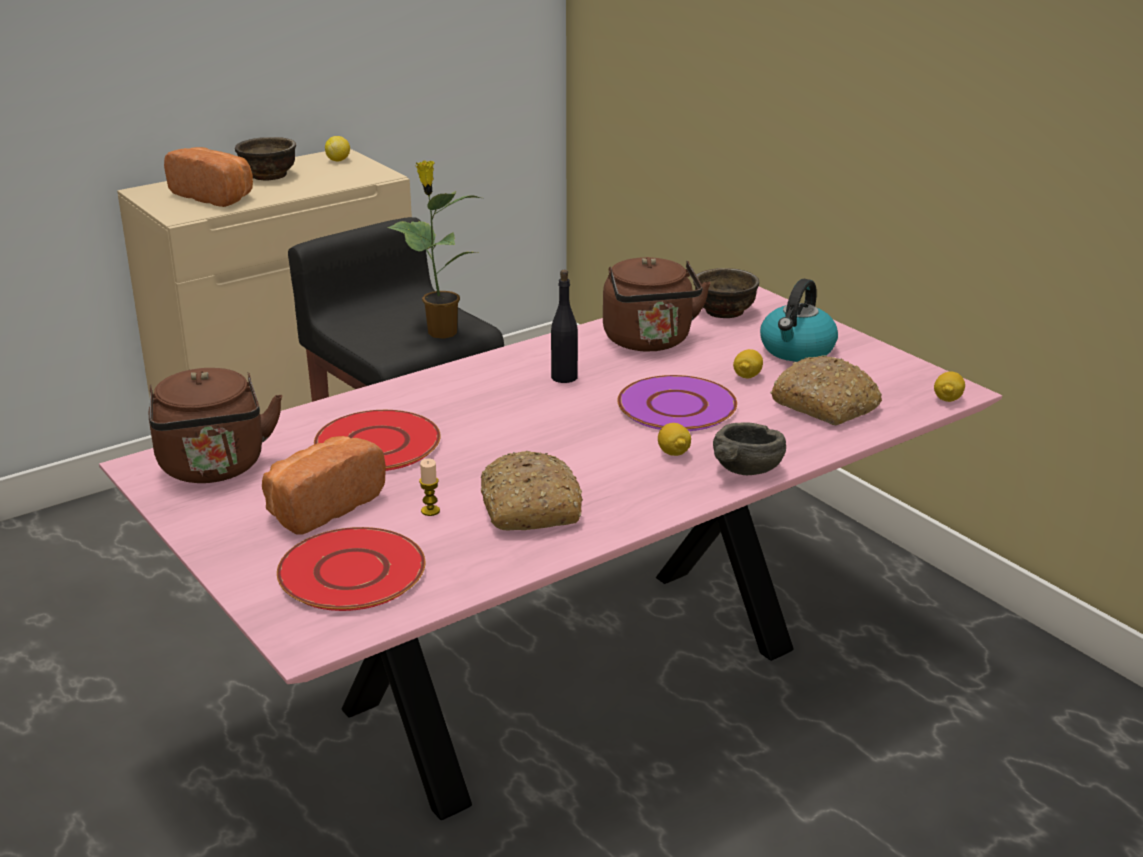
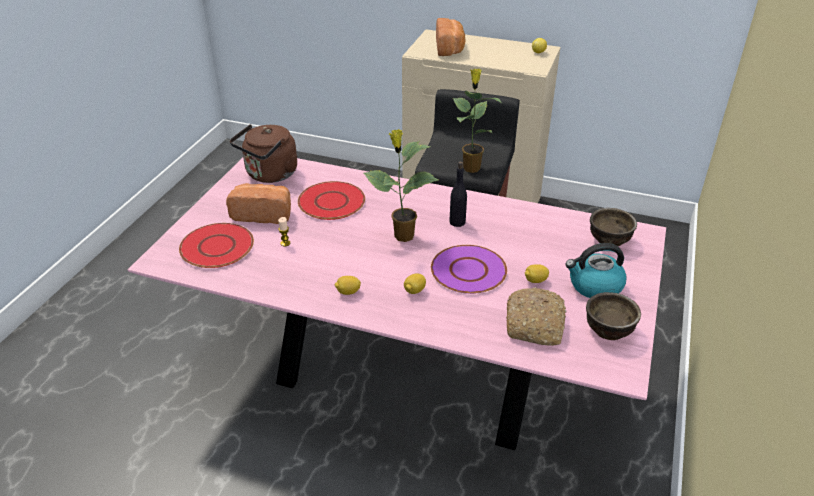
camera: 55 degrees right, 10 degrees up
brown bowl [235,137,296,181] -> brown bowl moved to [586,292,641,340]
bread [481,451,583,530] -> none
brown kettle [603,257,711,351] -> none
grey bowl [713,422,786,475] -> none
lemon [934,372,965,402] -> lemon moved to [335,276,361,295]
none -> potted plant [363,129,438,242]

